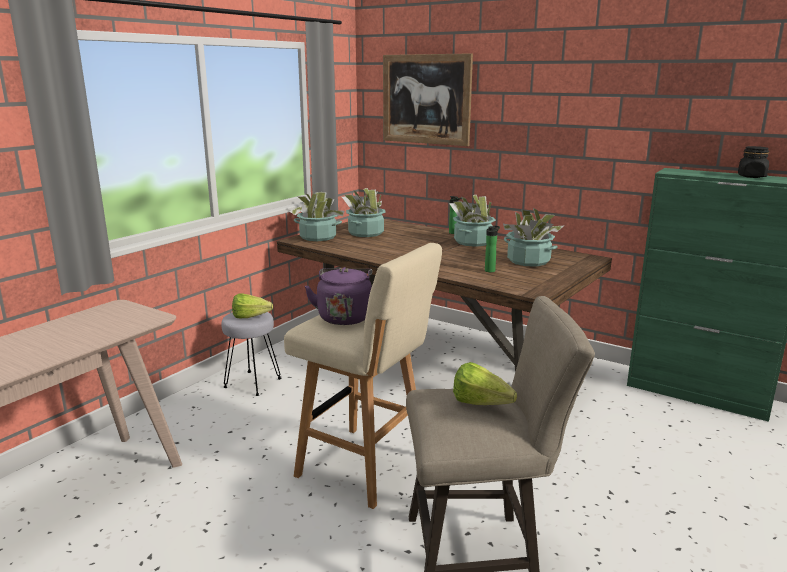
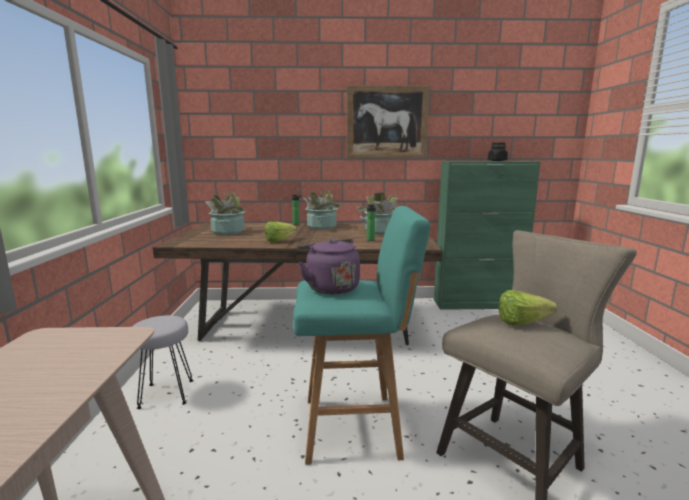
camera: 35 degrees left, 5 degrees down
lettuce [232,293,273,318] -> lettuce moved to [265,221,297,242]
beige stool [284,243,442,509] -> turquoise stool [293,206,430,465]
potted plant [289,192,344,241] -> none
picture [383,53,473,146] -> picture moved to [347,85,429,158]

